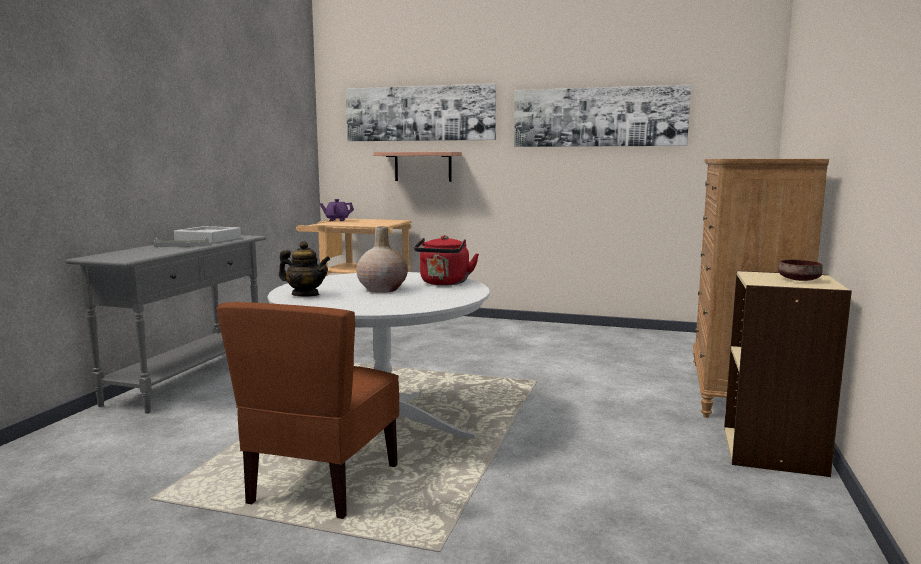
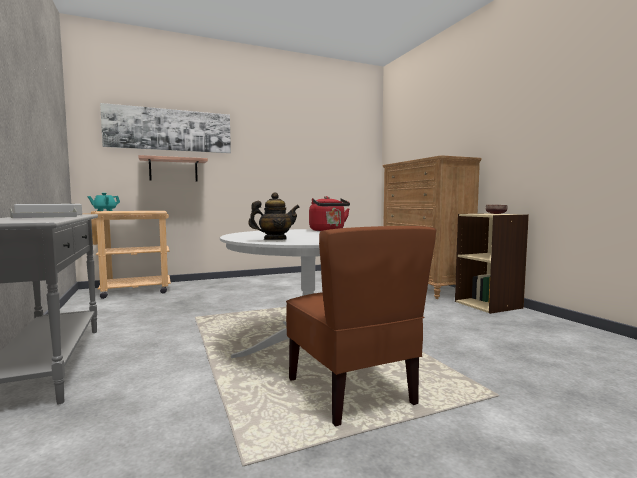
camera: 40 degrees left, 5 degrees down
purple teapot [320,199,354,221] -> turquoise teapot [87,193,120,211]
beige vase [356,226,408,293] -> none
picture [514,85,691,147] -> none

